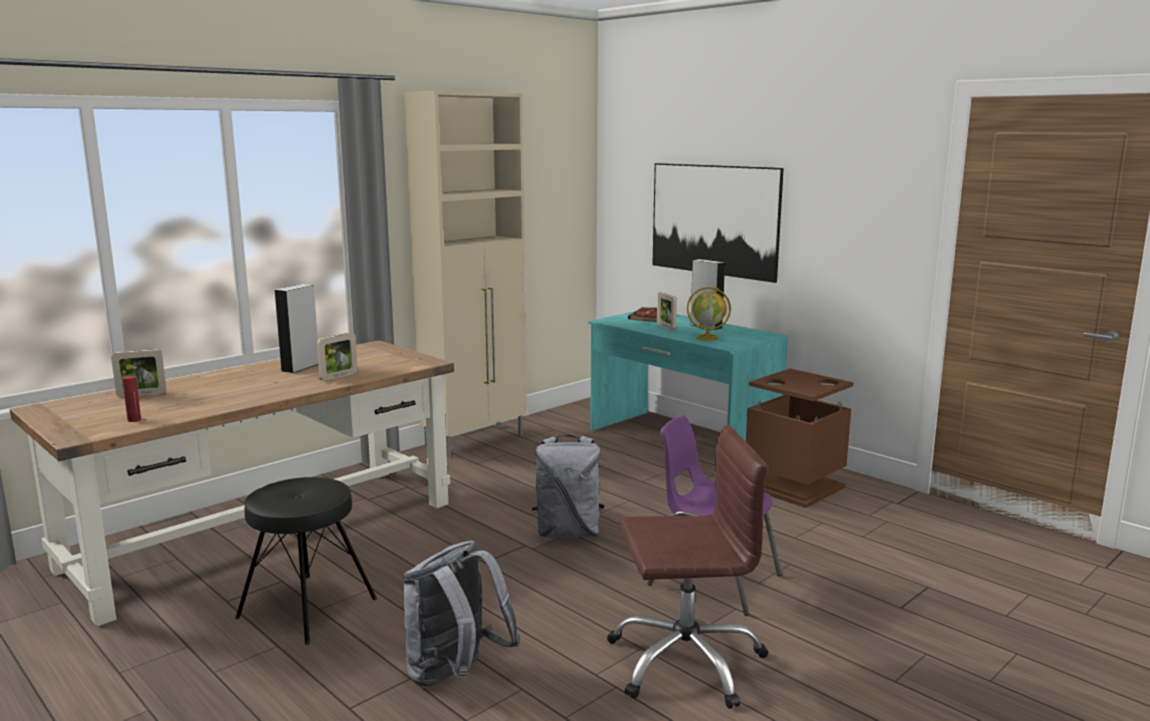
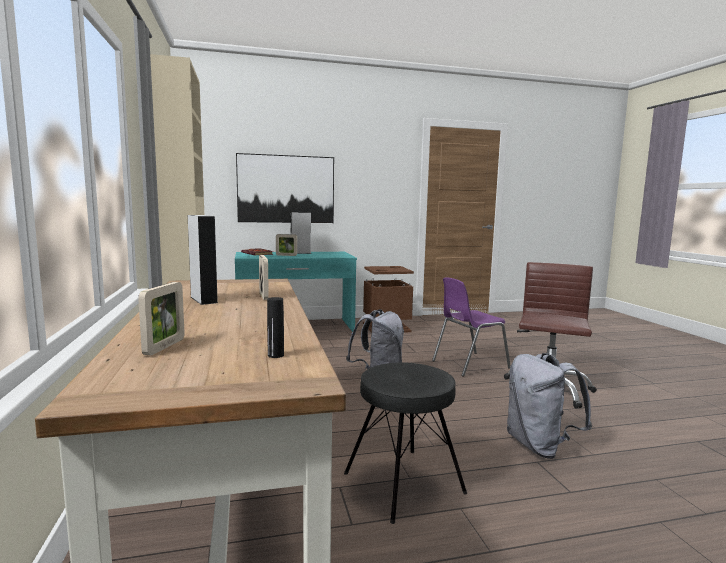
camera: 60 degrees left, 5 degrees down
red bottle [122,376,141,422] -> black bottle [267,297,284,358]
globe [687,287,731,341] -> none

